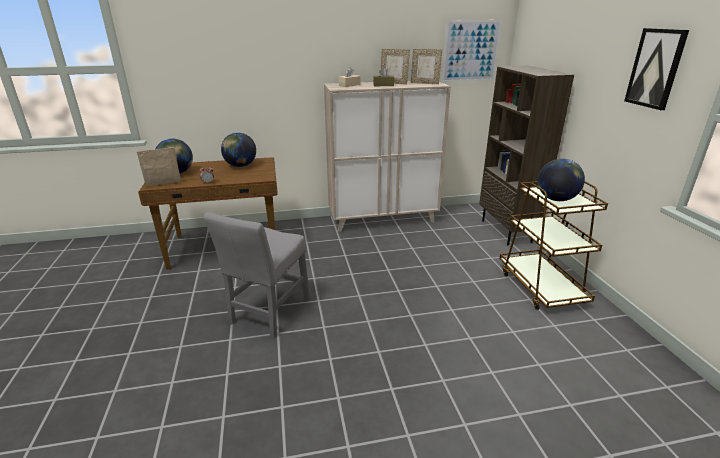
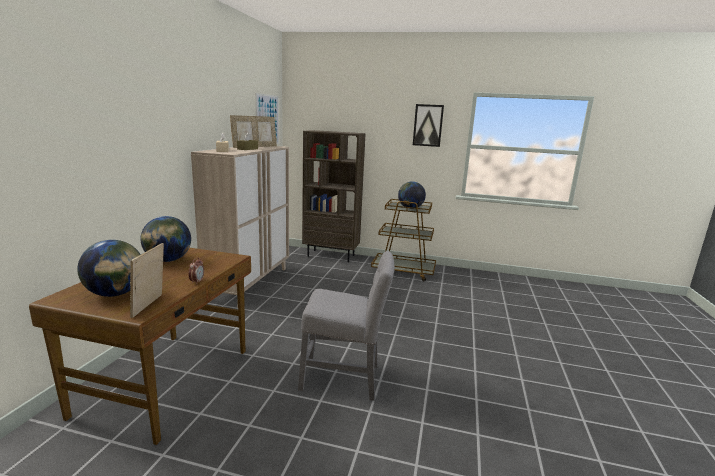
camera: 65 degrees left, 10 degrees down
grey chair [203,212,310,338] -> grey chair turned 45 degrees counterclockwise [298,251,395,401]

